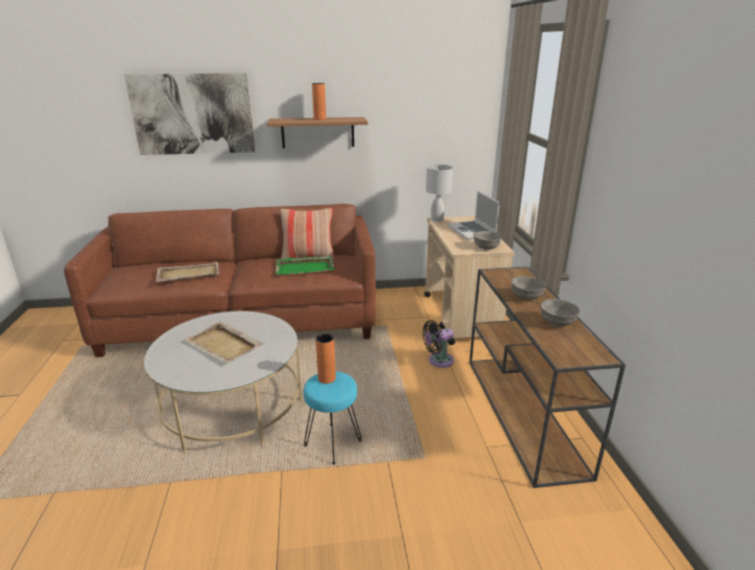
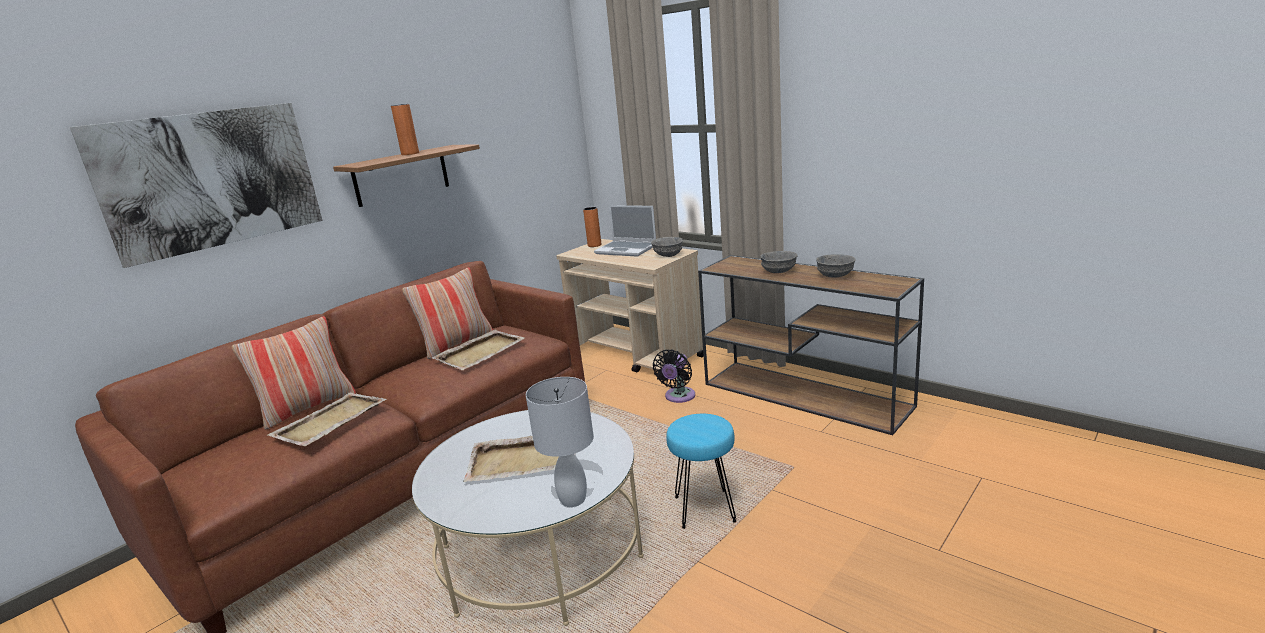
camera: 40 degrees left, 5 degrees down
green tray [276,256,334,275] -> beige tray [432,330,525,370]
orange vase [316,334,336,384] -> orange vase moved to [583,207,601,247]
white table lamp [426,165,453,222] -> white table lamp moved to [526,377,594,507]
none -> pillow [232,316,356,429]

